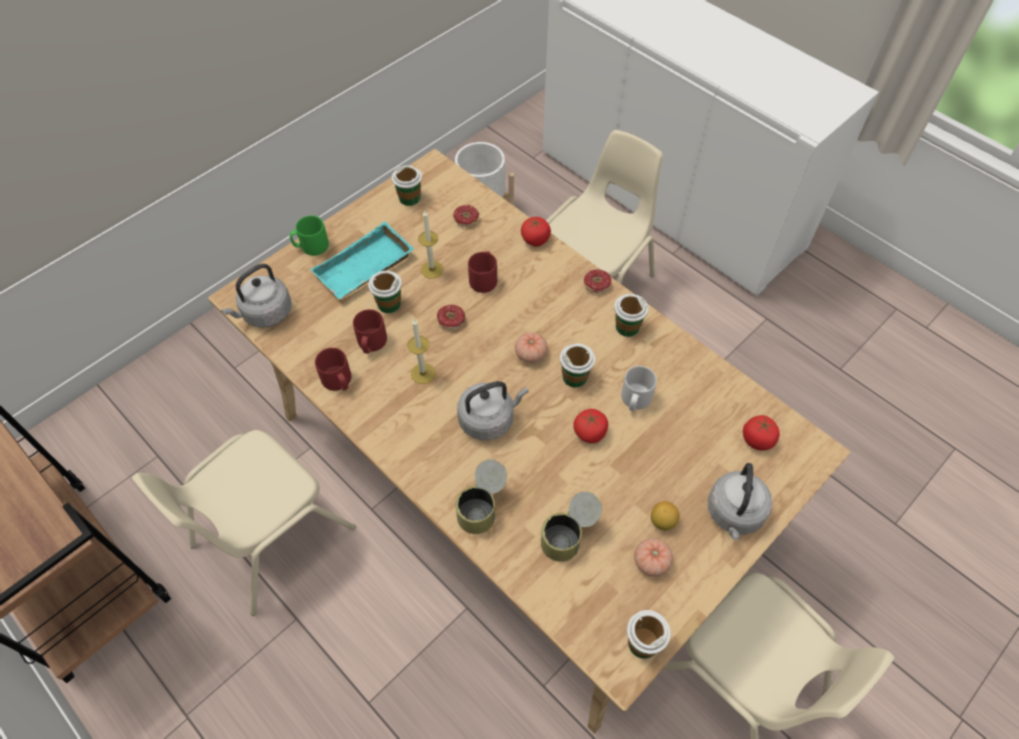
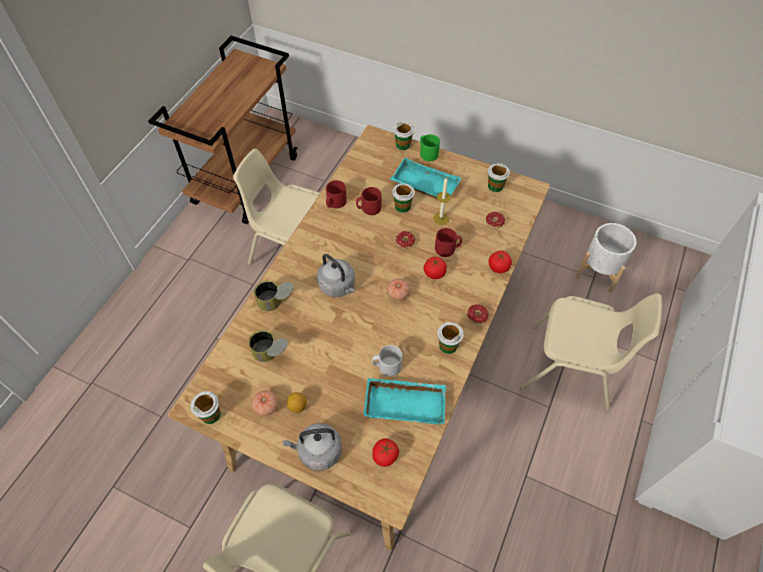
camera: 70 degrees right, 0 degrees up
grey kettle [221,264,292,327] -> none
candle [407,319,435,384] -> none
cup [560,343,595,388] -> cup moved to [394,122,414,150]
tomato [573,409,608,443] -> tomato moved to [424,257,447,279]
none -> turquoise tray [364,378,446,424]

